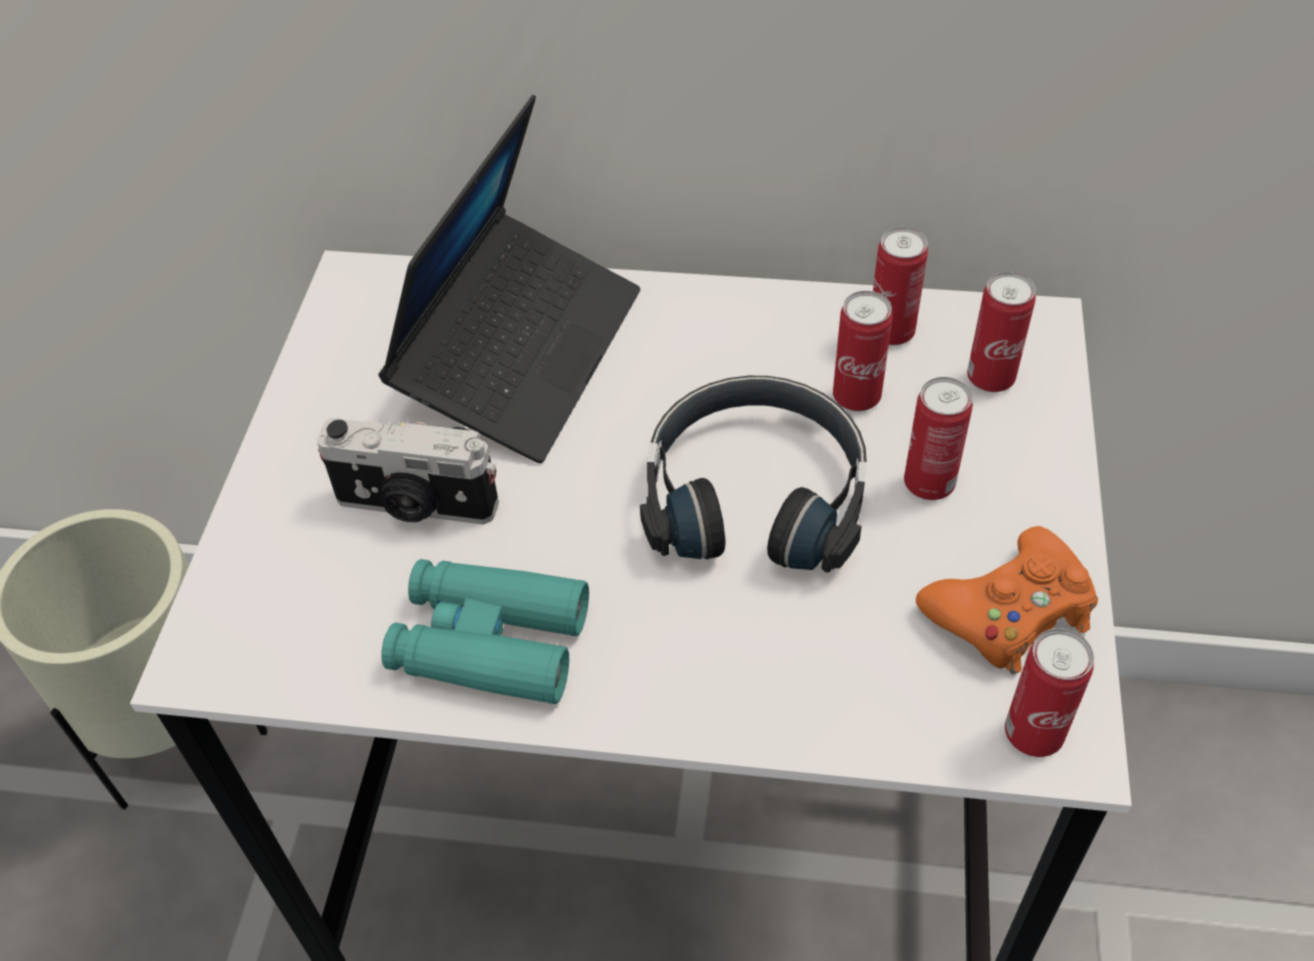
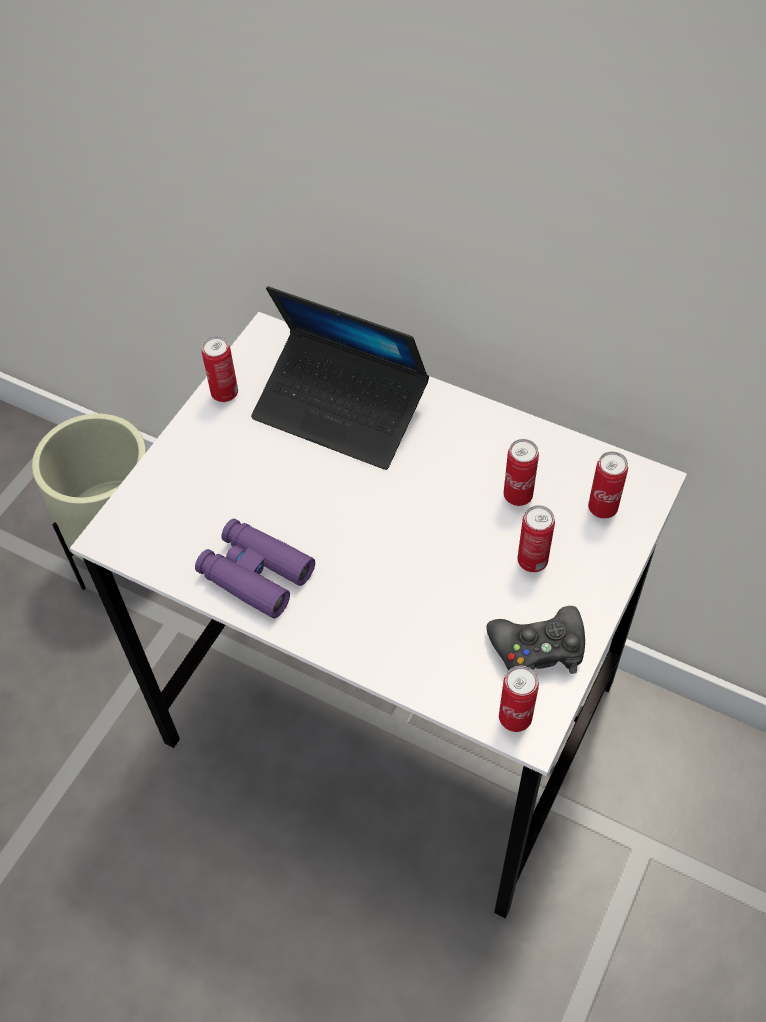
camera: 20 degrees right, 5 degrees up
camera [317,418,499,524] -> none
laptop [379,95,640,463] -> laptop turned 75 degrees clockwise [251,286,429,470]
turquoise binoculars [381,559,589,704] -> purple binoculars [195,519,315,619]
black headphones [640,376,867,572] -> none
can [873,227,928,345] -> can moved to [202,336,238,402]
orange game controller [916,526,1098,675] -> black game controller [486,606,585,674]

